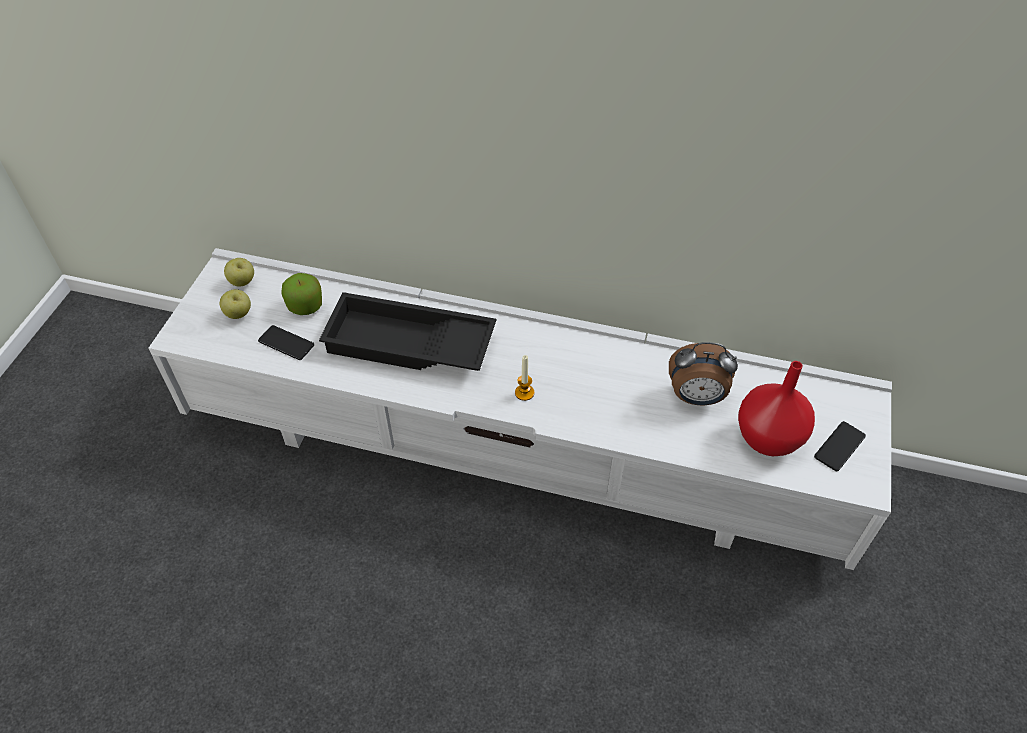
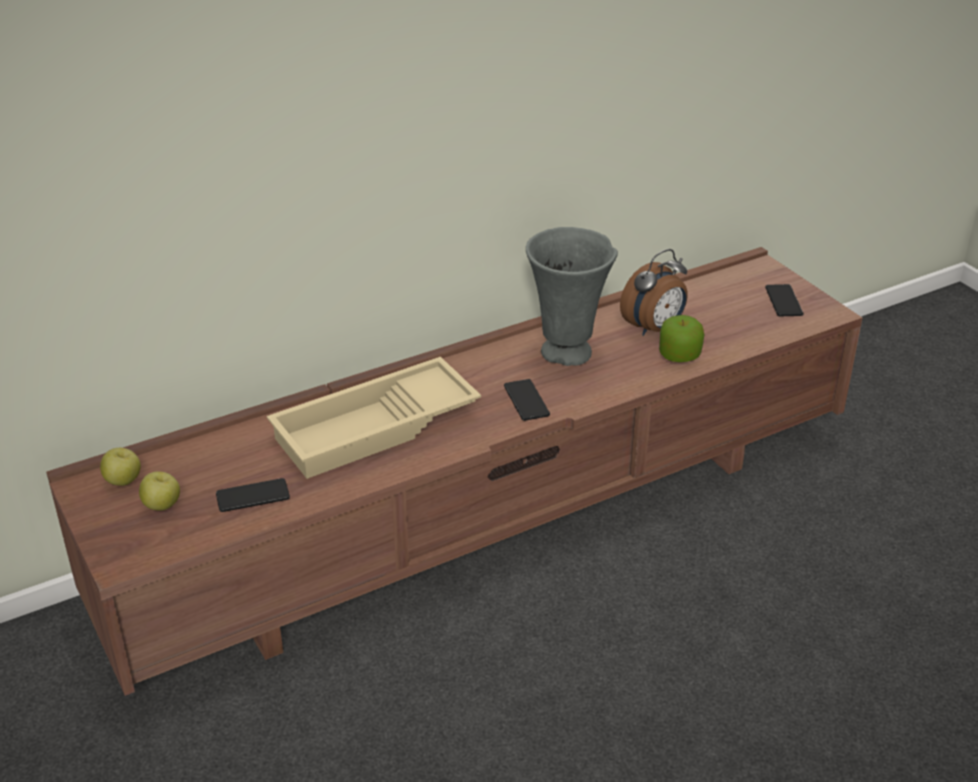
camera: 45 degrees left, 15 degrees down
white tv stand [149,248,892,570] -> brown tv stand [46,247,862,696]
apple [281,273,322,315] -> apple moved to [659,315,704,362]
black tray [319,292,496,371] -> beige tray [267,357,481,479]
candle [515,355,534,401] -> phone [504,379,550,421]
red vase [738,361,815,456] -> none
none -> grey vase [526,227,618,366]

